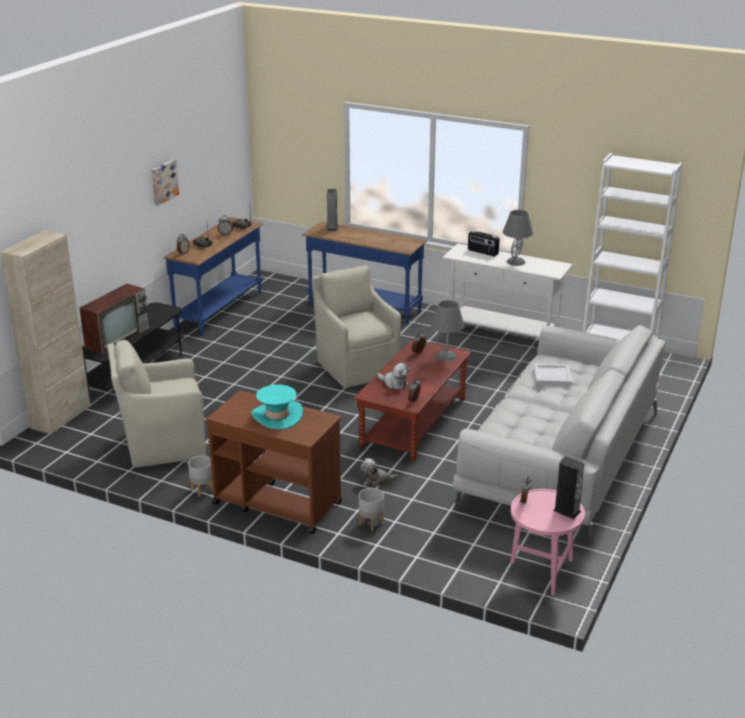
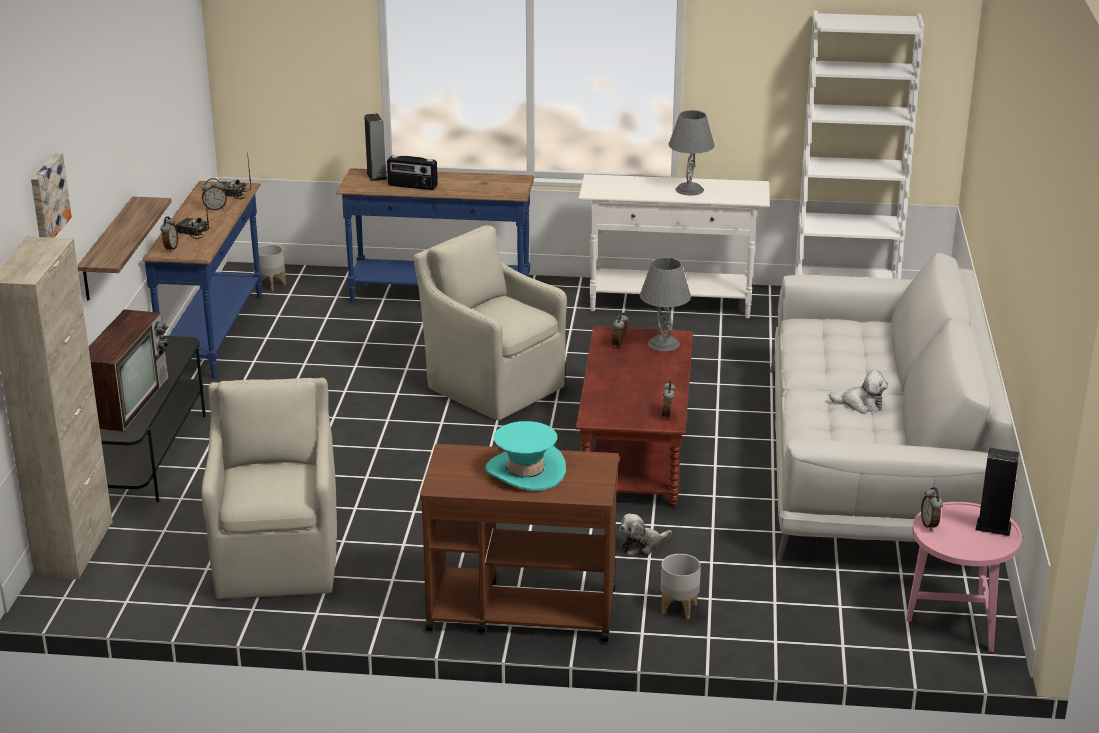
camera: 20 degrees left, 0 degrees up
beige armchair [107,340,206,468] -> beige armchair turned 120 degrees clockwise [202,378,337,599]
picture [151,159,179,205] -> picture moved to [31,153,72,238]
grey planter [188,456,213,497] -> grey planter moved to [258,244,286,292]
plush toy [377,363,409,389] -> plush toy moved to [829,371,888,413]
radio [468,231,499,256] -> radio moved to [387,156,438,190]
white tray [534,364,572,386] -> none
none -> shelf [77,197,172,301]

